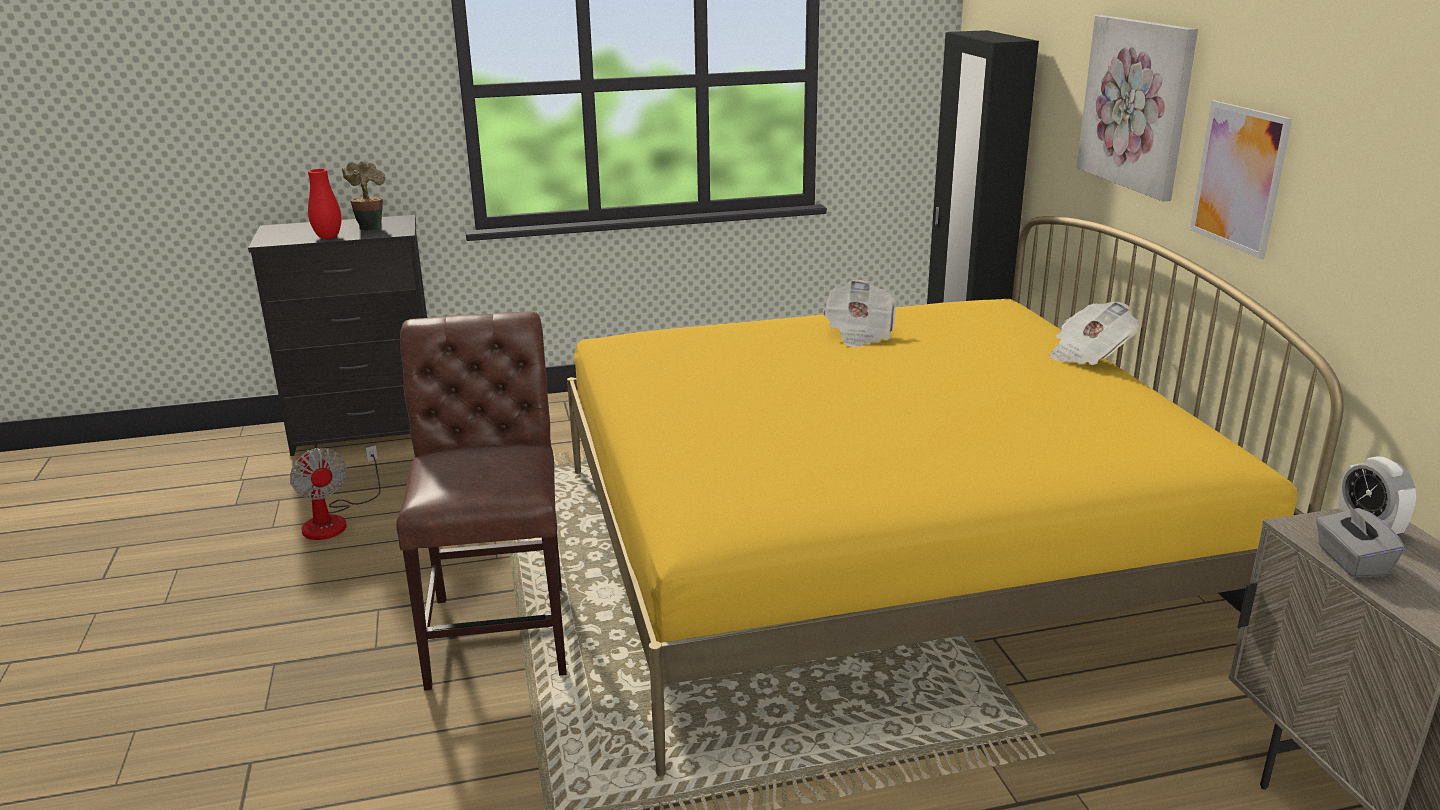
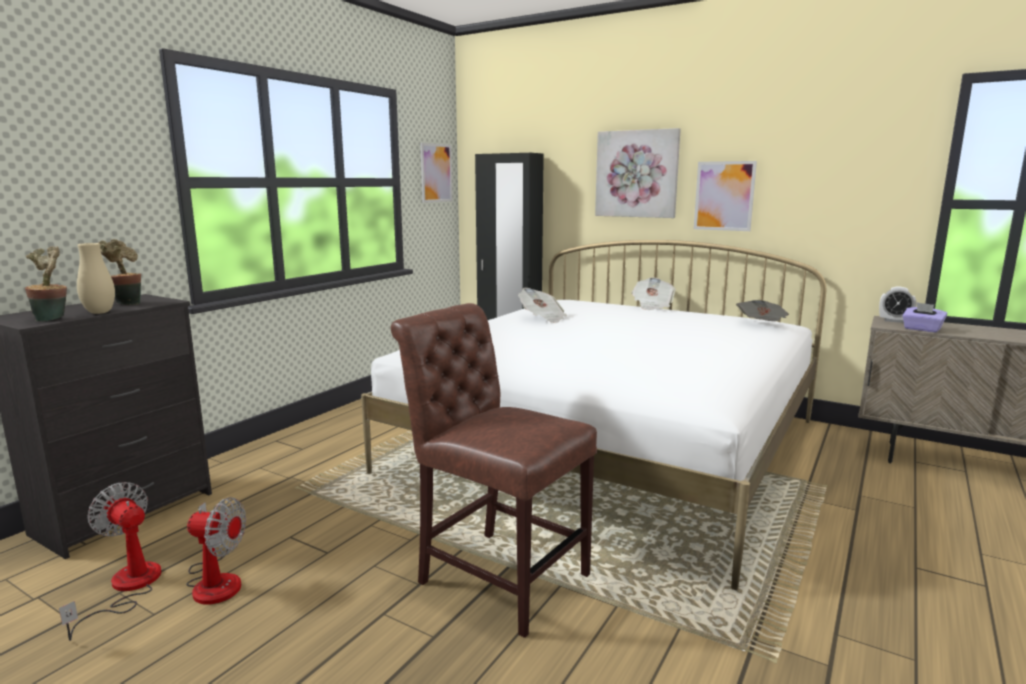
camera: 45 degrees left, 10 degrees down
red vase [308,169,341,239] -> beige vase [77,243,115,314]
yellow bed [567,216,1344,776] -> white bed [361,240,826,590]
grey tissue box [1316,504,1405,578] -> purple tissue box [902,302,947,333]
none -> potted plant [25,246,67,322]
none -> fan [59,482,162,641]
none -> picture [420,143,452,203]
none -> newspaper [736,300,789,321]

